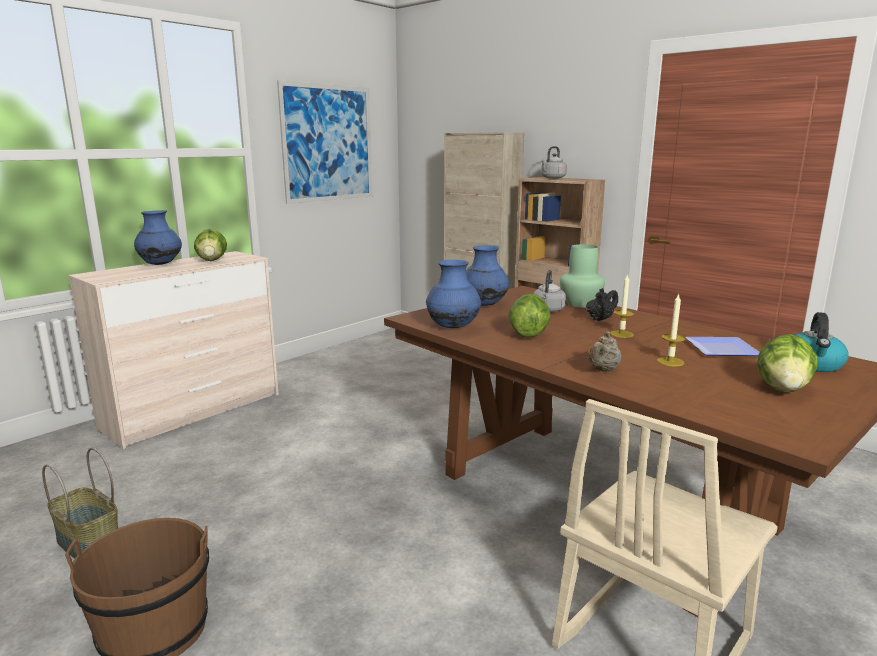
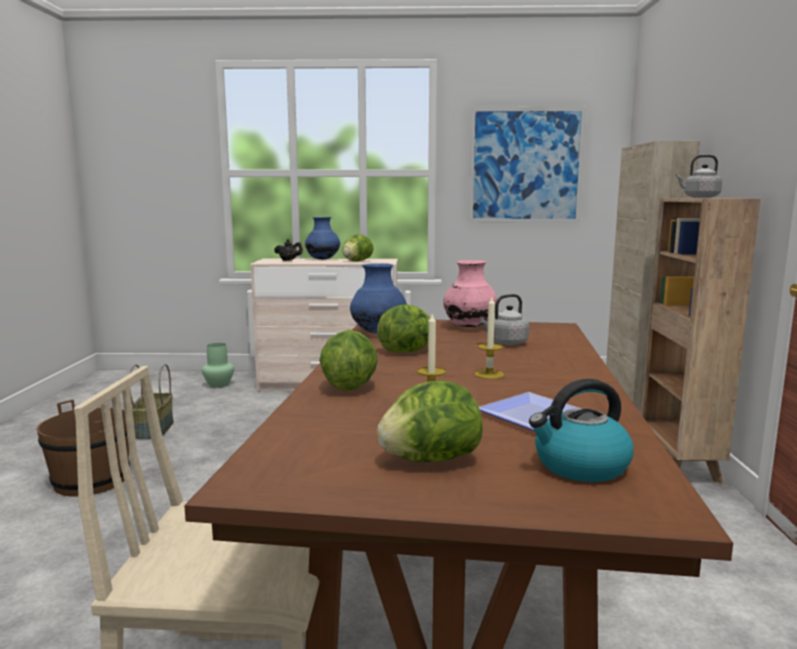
camera: 50 degrees right, 5 degrees down
blue vase [466,245,509,306] -> pink vase [443,260,497,327]
green vase [560,244,605,308] -> green vase moved to [202,343,234,388]
black teapot [586,288,618,321] -> black teapot moved to [274,239,303,261]
beige teapot [588,331,621,372] -> lettuce [319,330,378,391]

